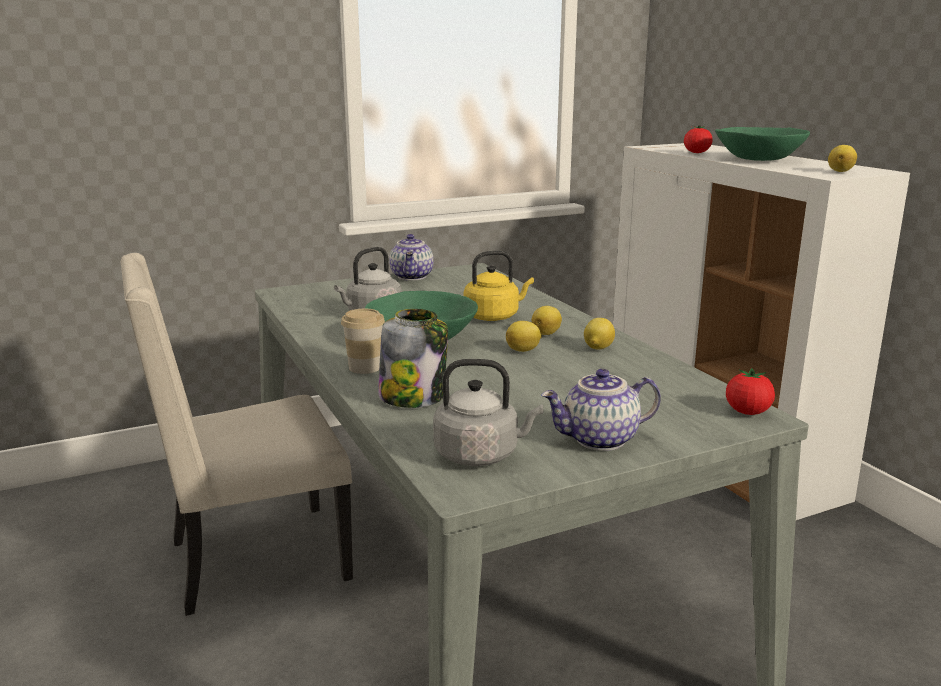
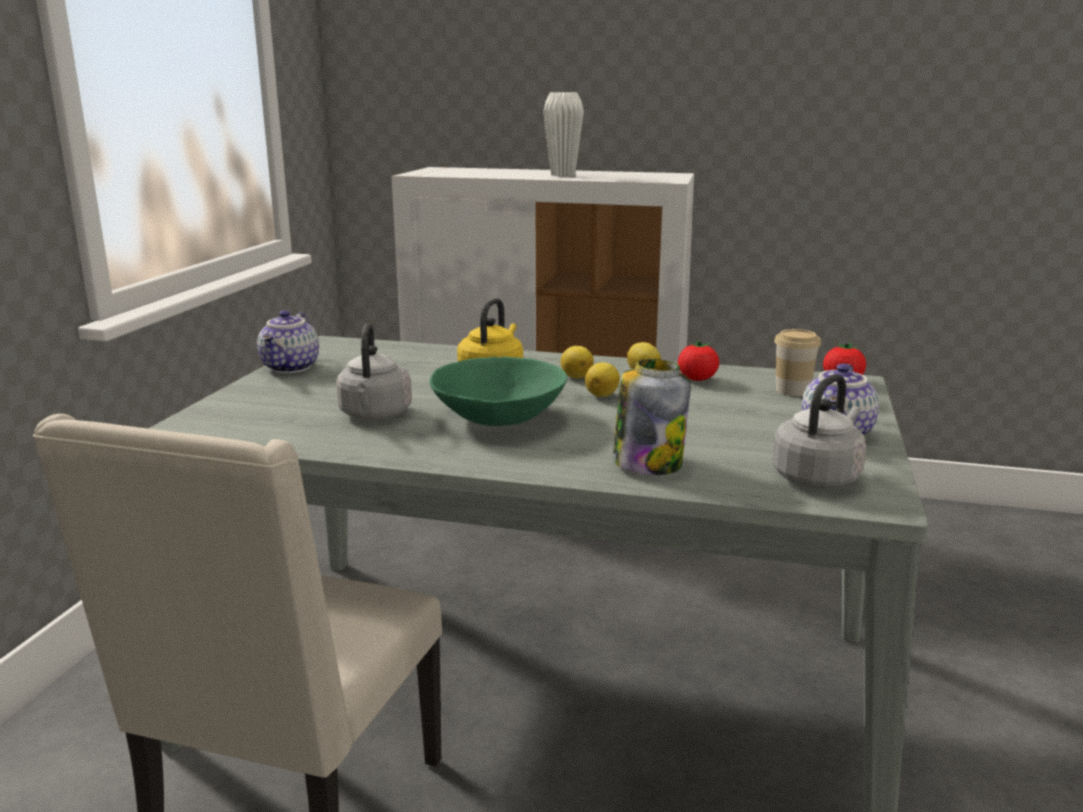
camera: 50 degrees left, 0 degrees up
cup [341,309,385,374] -> cup moved to [774,329,821,396]
teapot [389,234,433,281] -> teapot turned 60 degrees clockwise [257,310,319,373]
tomato [684,125,713,153] -> tomato moved to [678,340,719,381]
green bowl [715,127,810,161] -> white vase [543,92,584,176]
lemon [828,145,857,172] -> none

